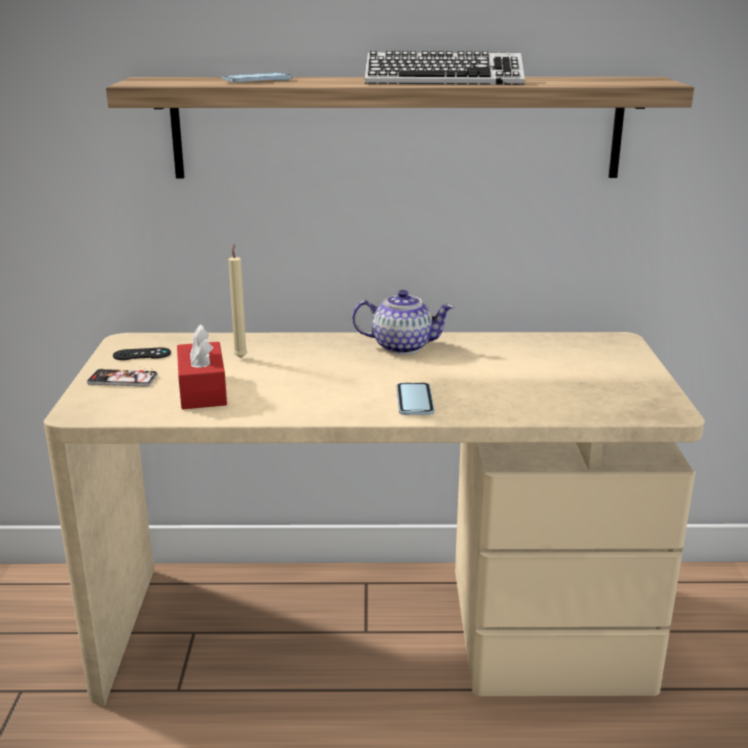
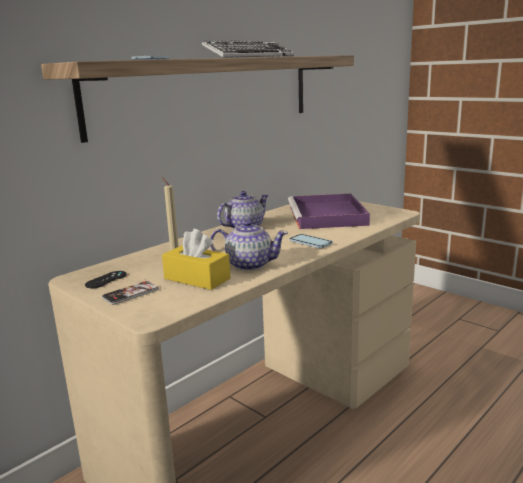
camera: 45 degrees left, 5 degrees down
red tissue box [177,325,227,409] -> yellow tissue box [162,229,231,290]
none -> teapot [210,220,288,271]
none -> purple tray [288,193,370,229]

